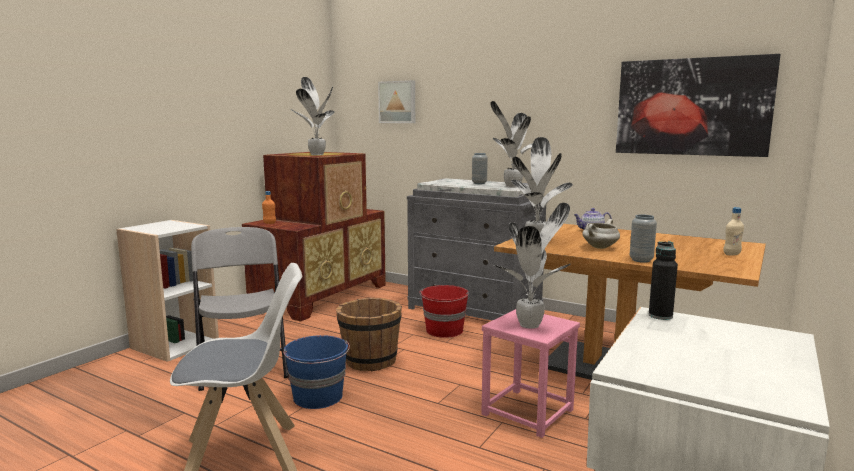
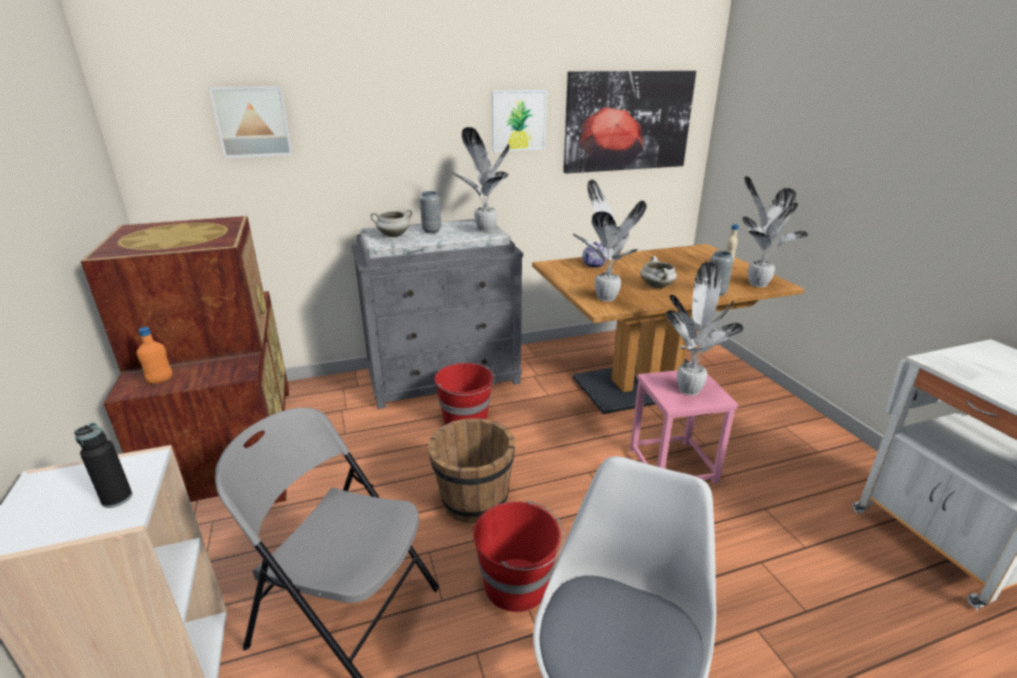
camera: 50 degrees left, 15 degrees up
blue bucket [283,335,350,409] -> red bucket [473,500,565,612]
potted plant [290,77,335,155] -> potted plant moved to [742,176,808,287]
black bottle [649,241,678,320] -> black bottle moved to [74,423,132,508]
none -> white cooking pot [371,209,413,237]
none -> picture [492,90,547,152]

